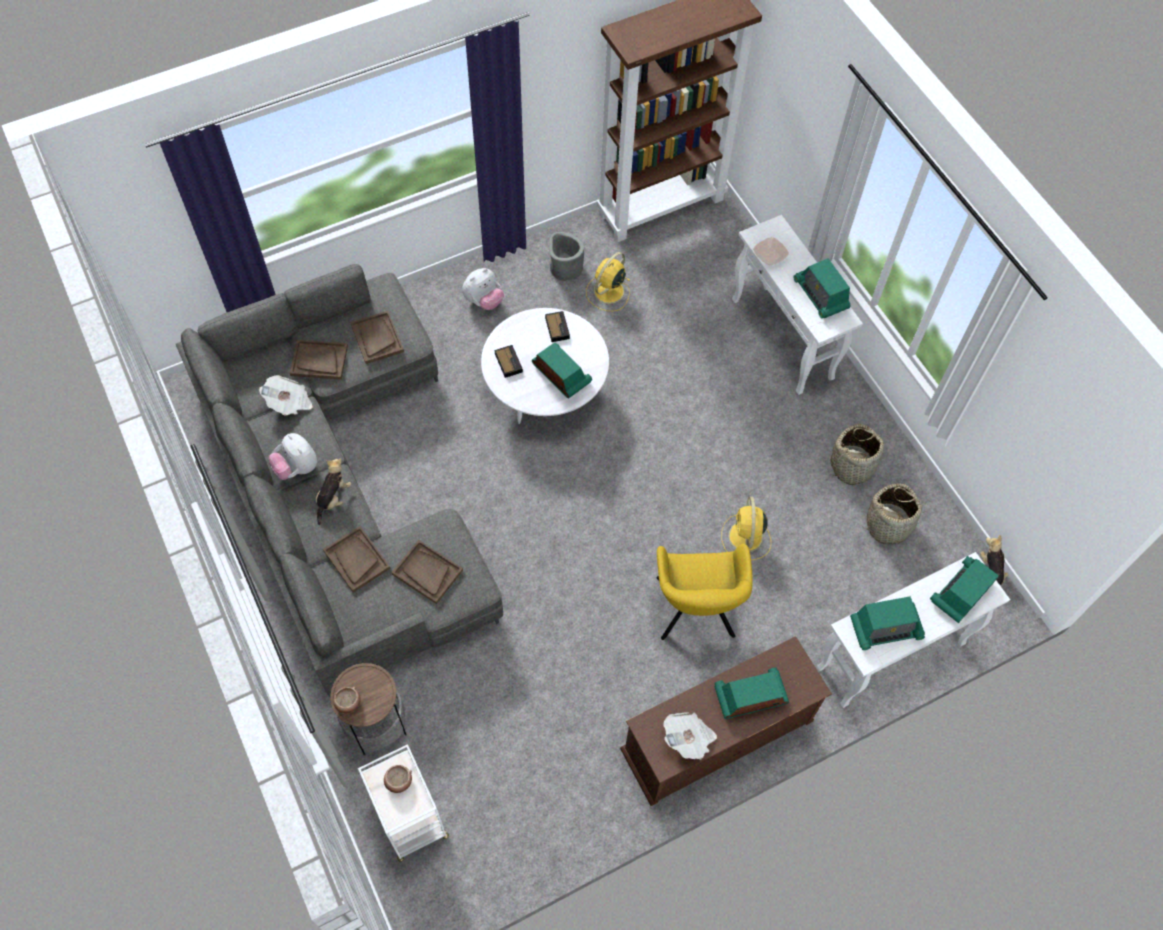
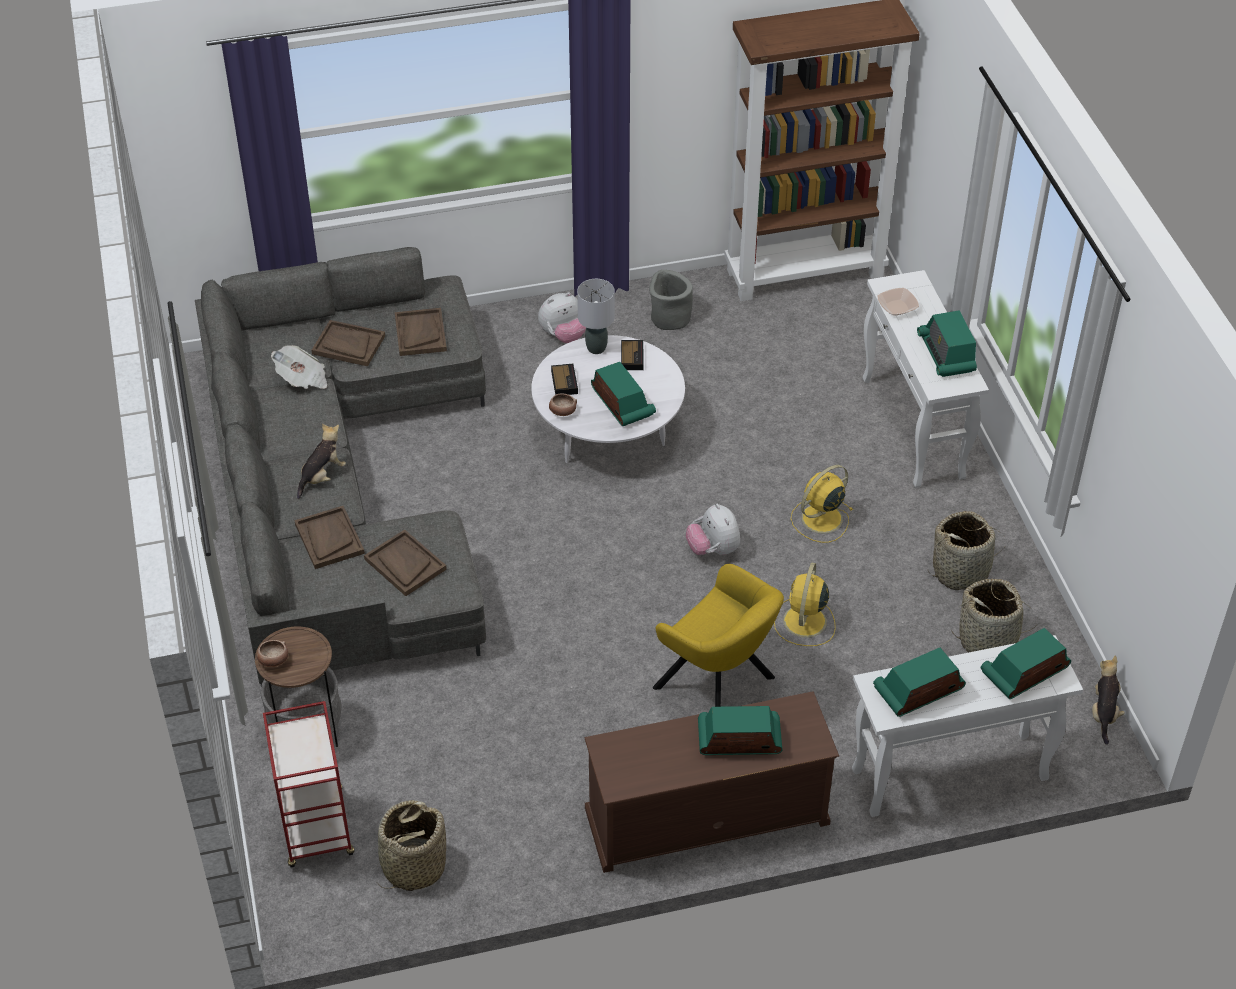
camera: 15 degrees right, 15 degrees down
plush toy [269,433,317,480] -> plush toy moved to [686,504,740,555]
white cart [358,744,449,862] -> red cart [263,701,355,867]
bowl [384,765,412,793] -> bowl moved to [549,393,577,416]
yellow fan [586,252,630,311] -> yellow fan moved to [791,465,853,543]
yellow armchair [657,544,753,640] -> yellow armchair turned 60 degrees counterclockwise [653,564,784,707]
newspaper [663,712,717,760] -> none
radio [850,596,925,650] -> radio turned 150 degrees clockwise [873,647,966,717]
none -> basket [377,800,446,891]
none -> grey table lamp [577,279,615,354]

